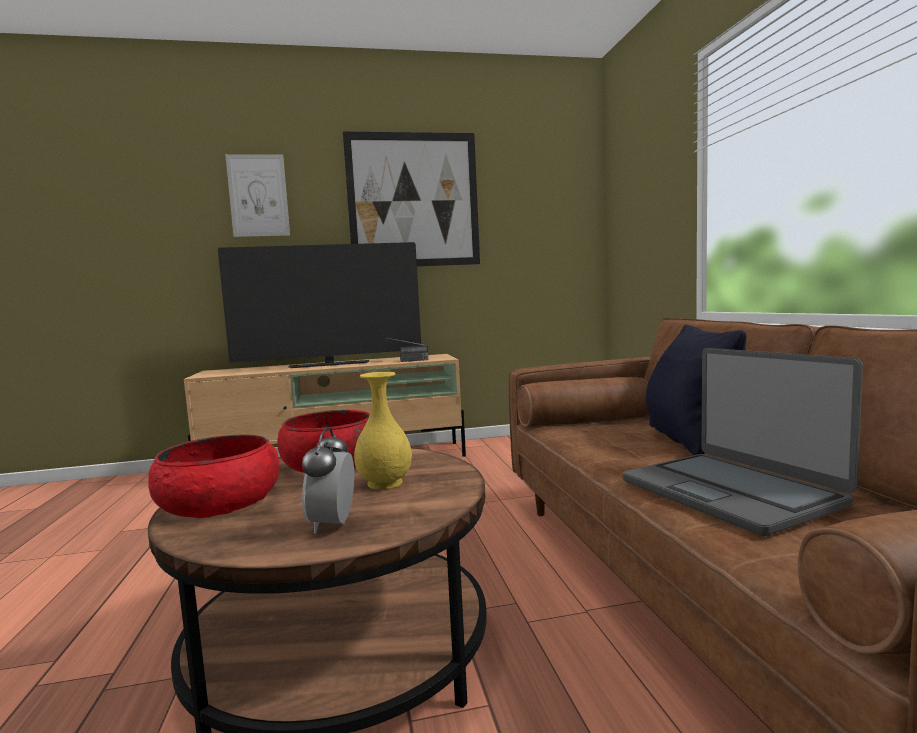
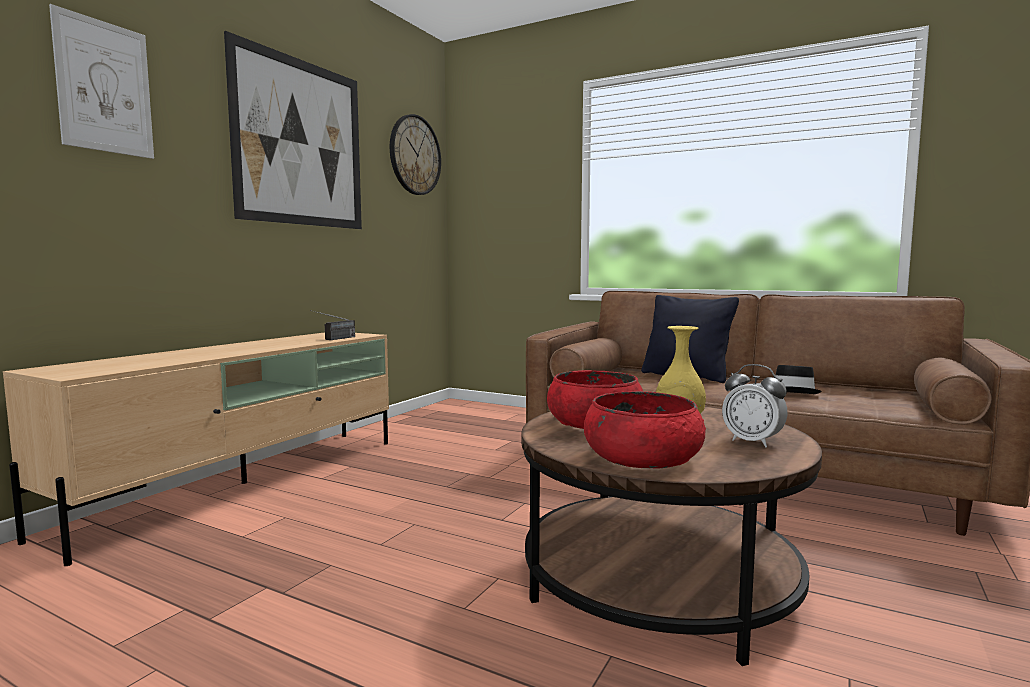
camera: 50 degrees left, 0 degrees up
television [218,242,421,368] -> none
laptop [623,348,863,536] -> black hat [775,365,822,394]
none -> wall clock [390,114,441,195]

